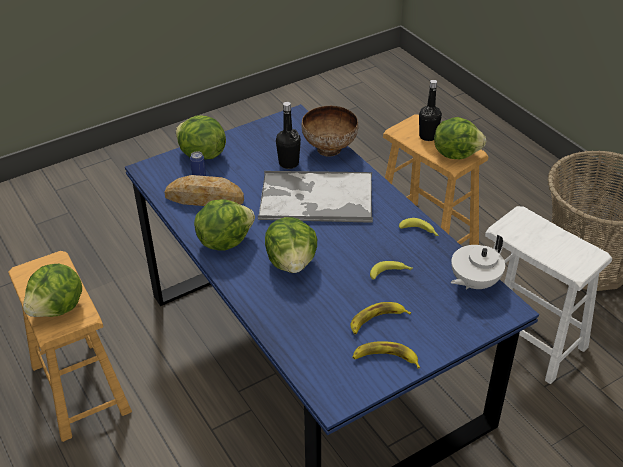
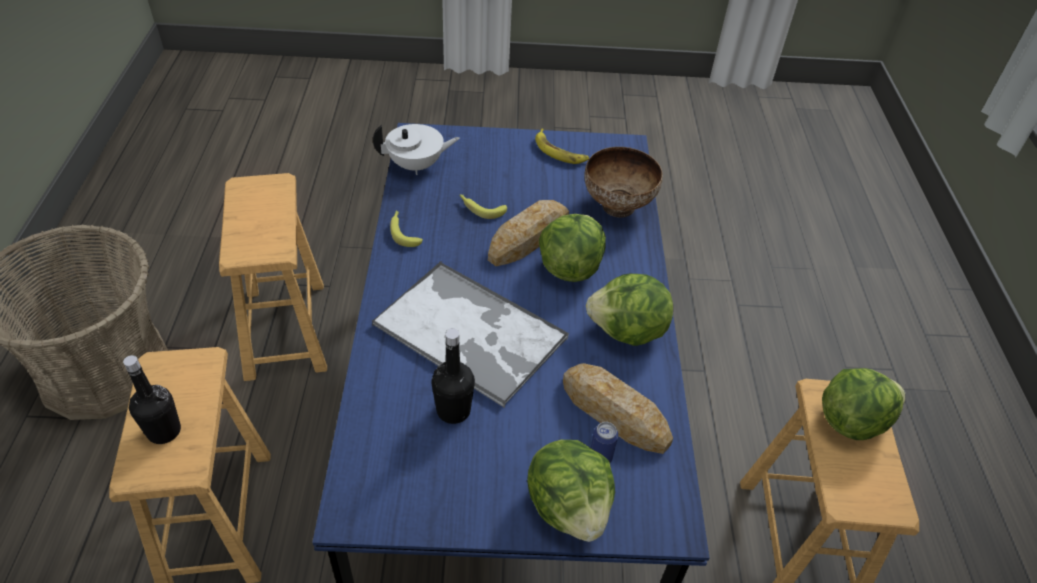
camera: 150 degrees left, 5 degrees up
bowl [301,106,359,156] -> bowl moved to [584,147,663,218]
banana [351,302,411,334] -> none
lettuce [434,117,486,159] -> none
white stool [485,206,612,384] -> brown stool [219,173,327,381]
none -> bread [488,200,569,266]

